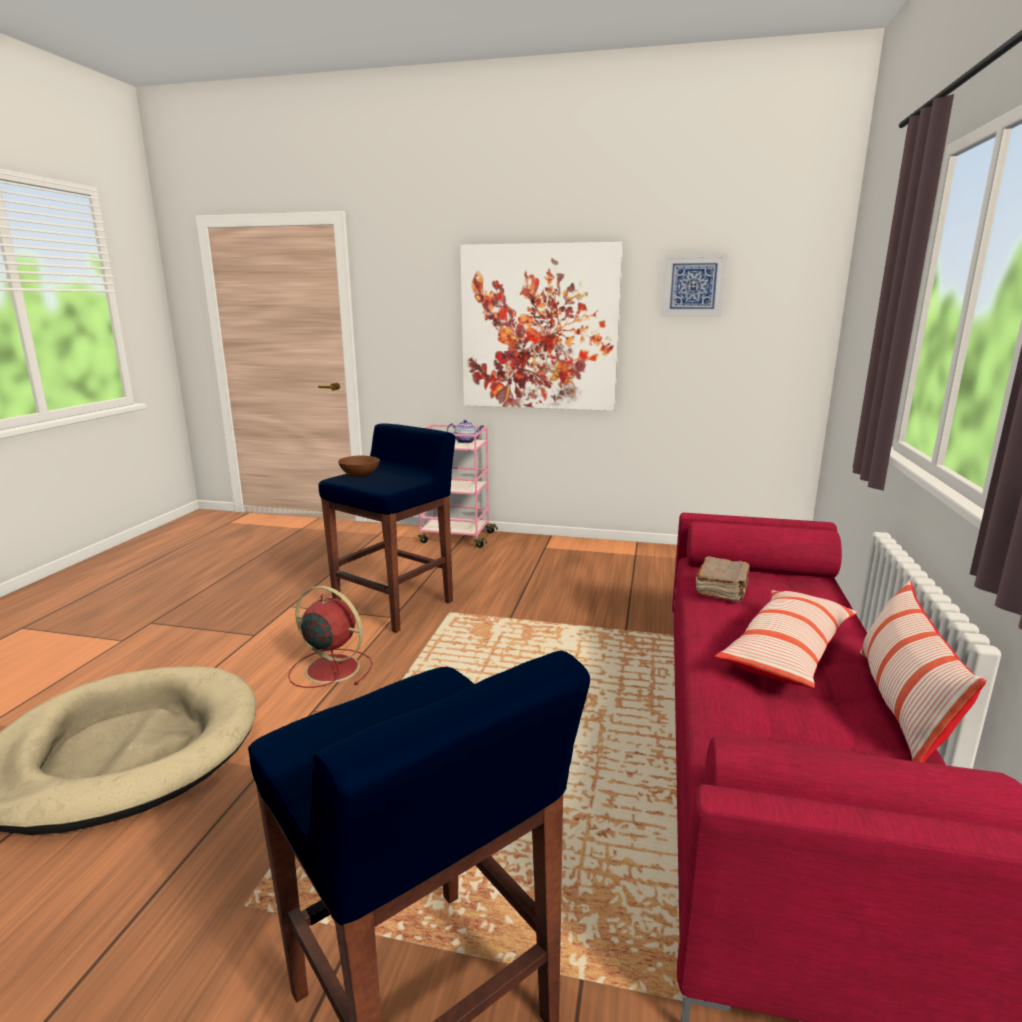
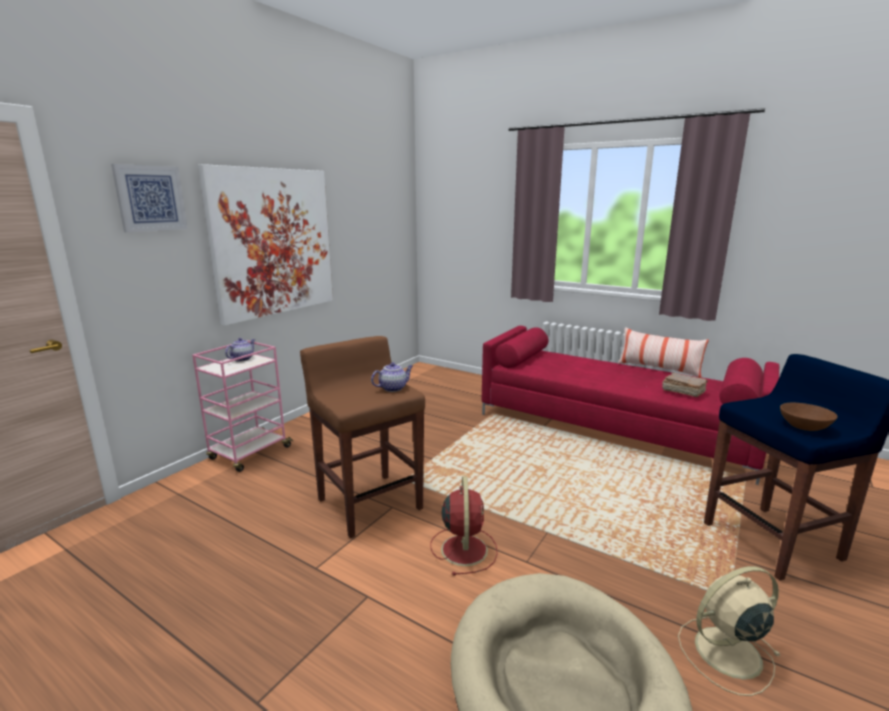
camera: 70 degrees left, 0 degrees up
red fan [288,586,373,688] -> red fan turned 135 degrees clockwise [430,476,498,576]
blue stool [319,423,455,633] -> brown stool [300,336,425,538]
brown bowl [338,456,380,477] -> brown bowl moved to [780,403,838,431]
picture [661,254,727,317] -> picture moved to [111,164,188,232]
brown book [696,556,750,601] -> brown book moved to [662,372,708,397]
pillow [715,590,857,688] -> none
none -> teapot [371,362,413,392]
none -> beige fan [678,566,781,696]

